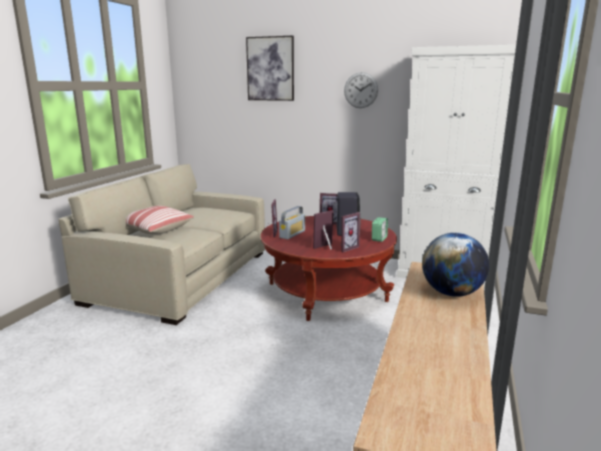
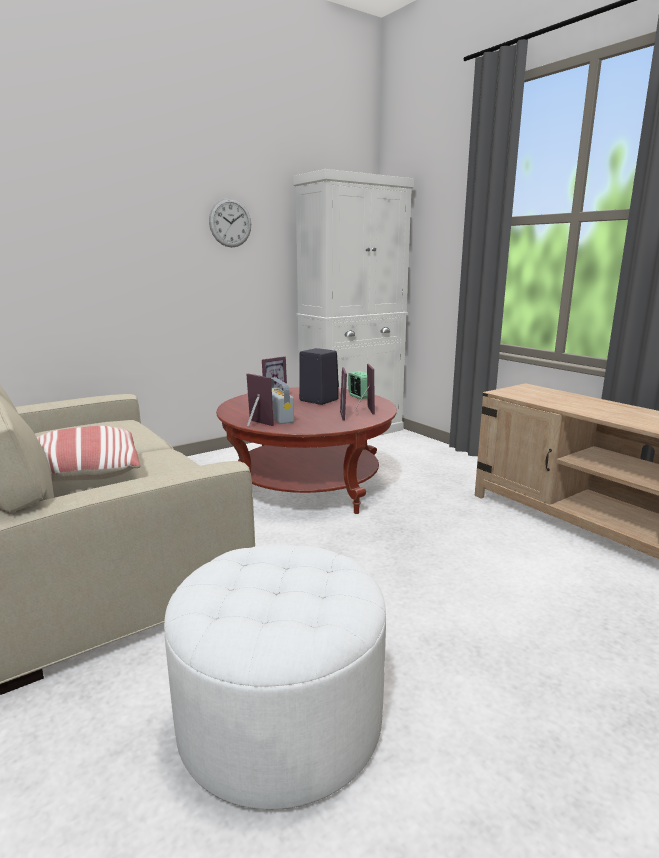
camera: 55 degrees left, 0 degrees up
picture [246,36,294,101] -> none
globe [422,233,489,297] -> none
none -> white ottoman [164,544,386,810]

